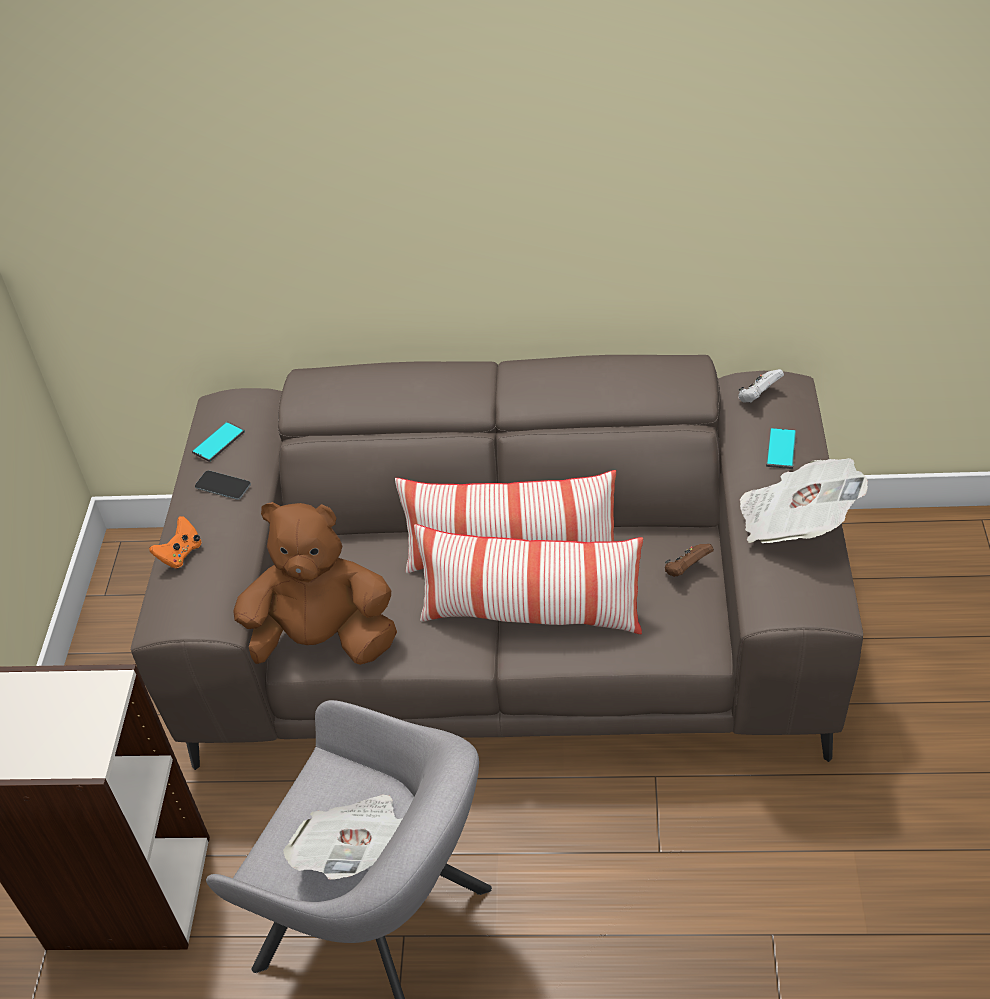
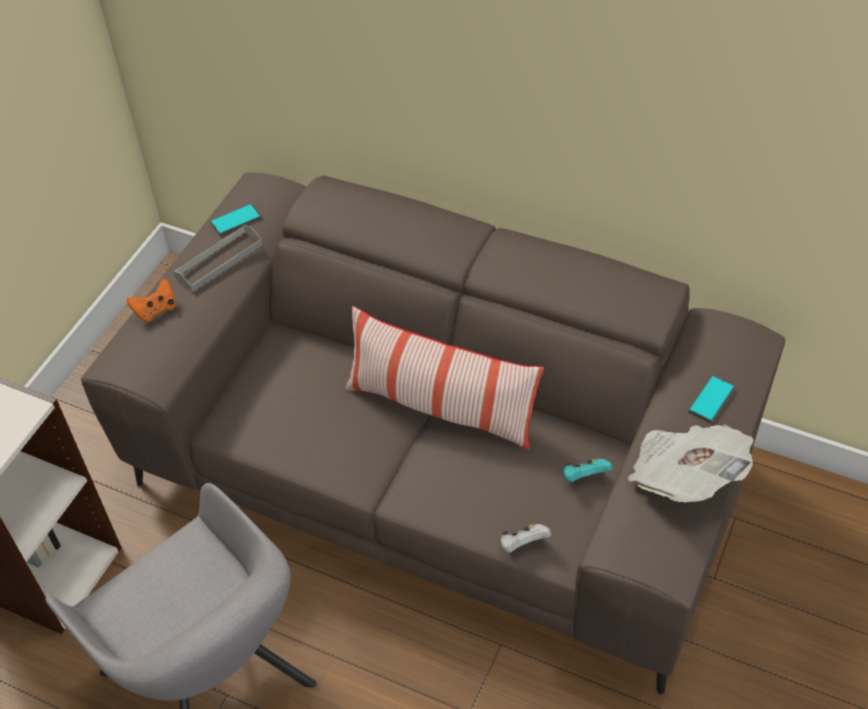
camera: 20 degrees right, 5 degrees up
phone [195,471,251,500] -> grey tray [173,225,263,292]
brown plush toy [233,502,397,665] -> none
newspaper [283,794,403,880] -> none
pillow [414,524,643,634] -> none
brown game controller [665,544,714,577] -> turquoise game controller [564,458,613,482]
white game controller [738,369,784,403] -> white game controller moved to [501,523,551,553]

